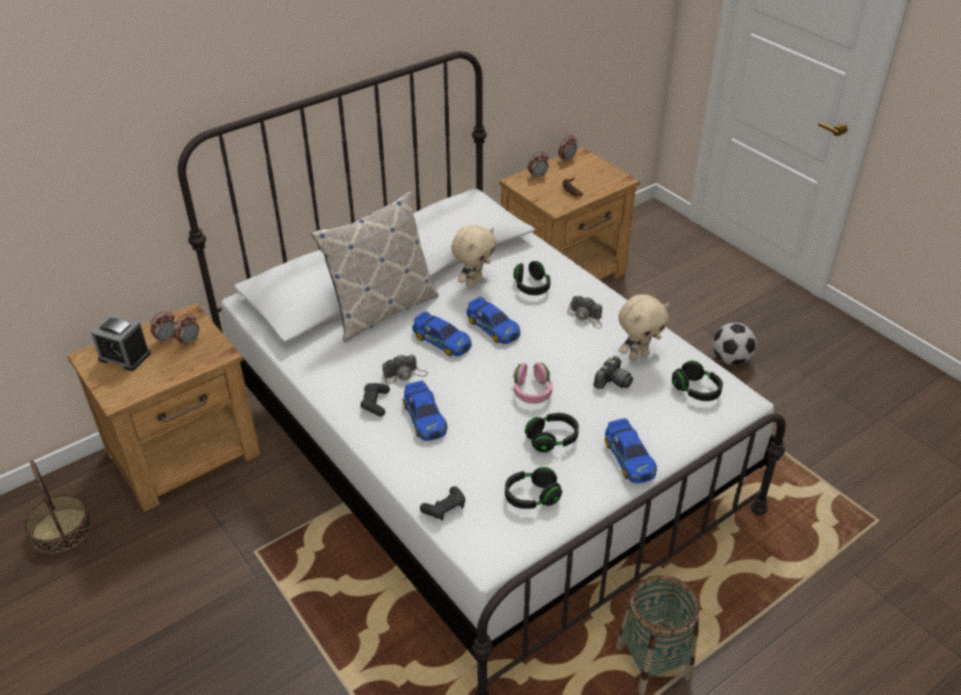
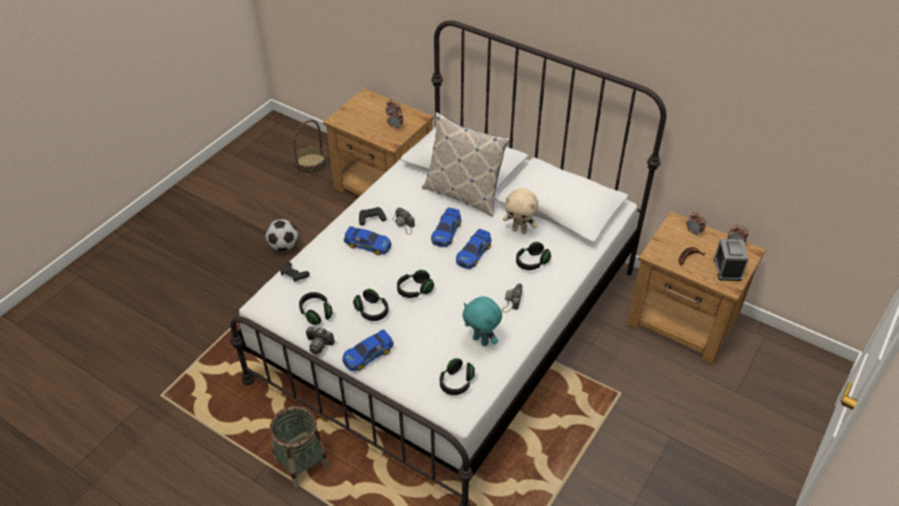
camera: 70 degrees right, 5 degrees up
alarm clock [91,314,151,371] -> alarm clock moved to [714,239,749,281]
toy car [403,381,448,441] -> toy car turned 120 degrees counterclockwise [344,226,392,255]
pink headphones [513,362,553,404] -> black headphones [397,270,434,298]
camera [593,356,633,389] -> camera moved to [306,327,335,355]
beige plush toy [618,294,669,361] -> turquoise plush toy [462,296,502,346]
football [713,323,757,365] -> football moved to [265,219,298,251]

